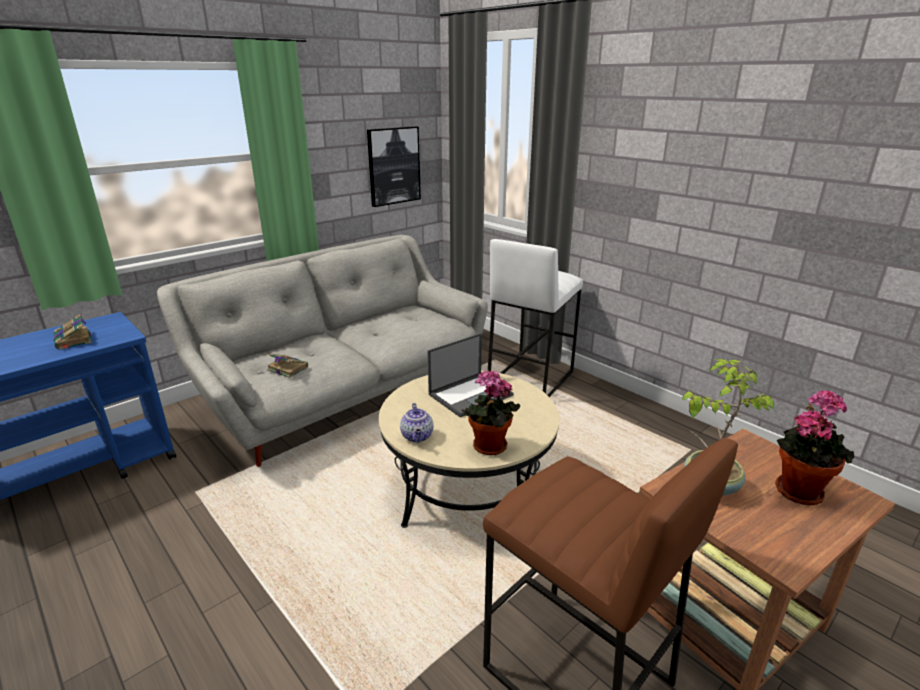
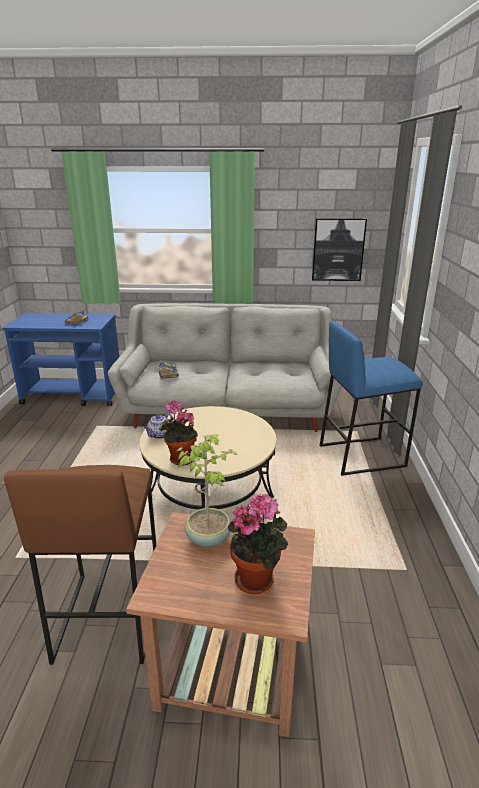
camera: 45 degrees right, 0 degrees up
laptop [427,333,514,418] -> none
white stool [488,239,583,397] -> blue stool [320,321,423,476]

